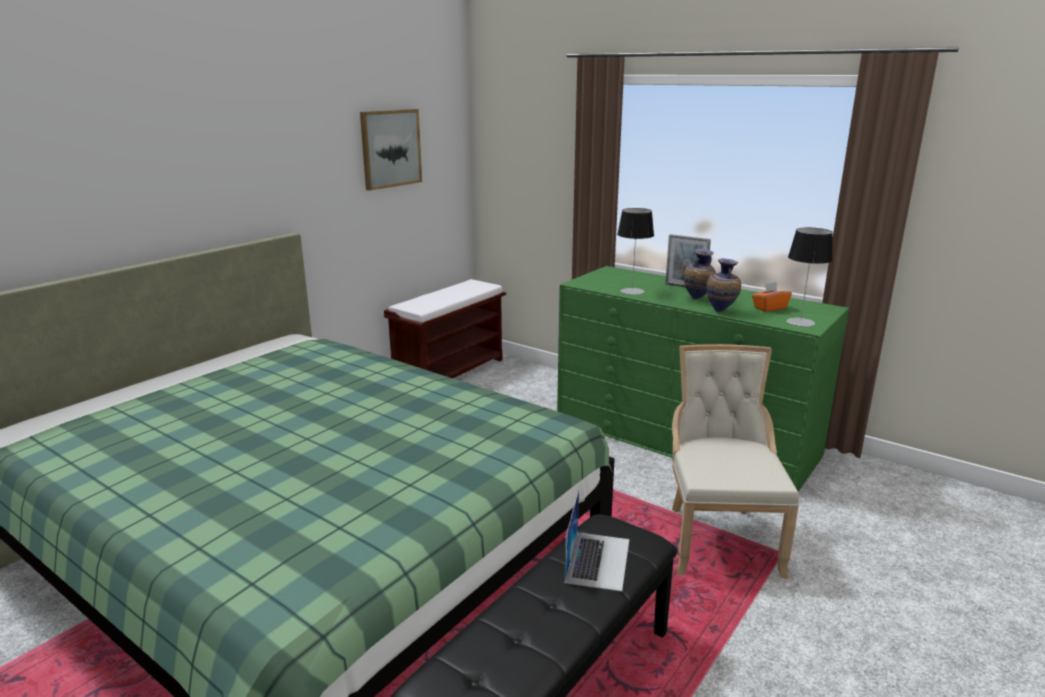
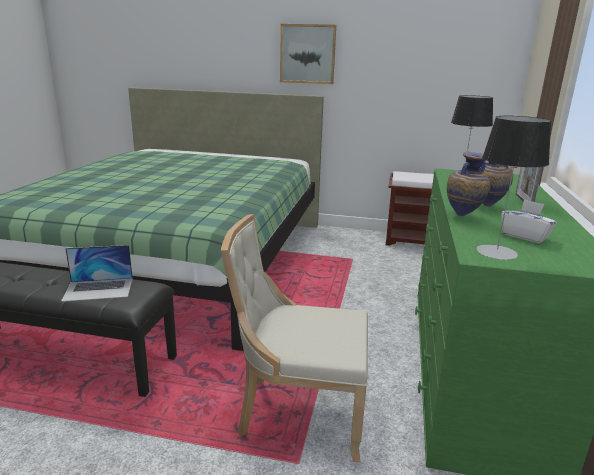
camera: 65 degrees right, 0 degrees up
picture [360,109,422,191] -> picture moved to [280,24,336,84]
beige chair [672,344,799,579] -> beige chair turned 150 degrees counterclockwise [221,214,368,463]
orange tissue box [752,282,792,312] -> white tissue box [501,200,557,244]

